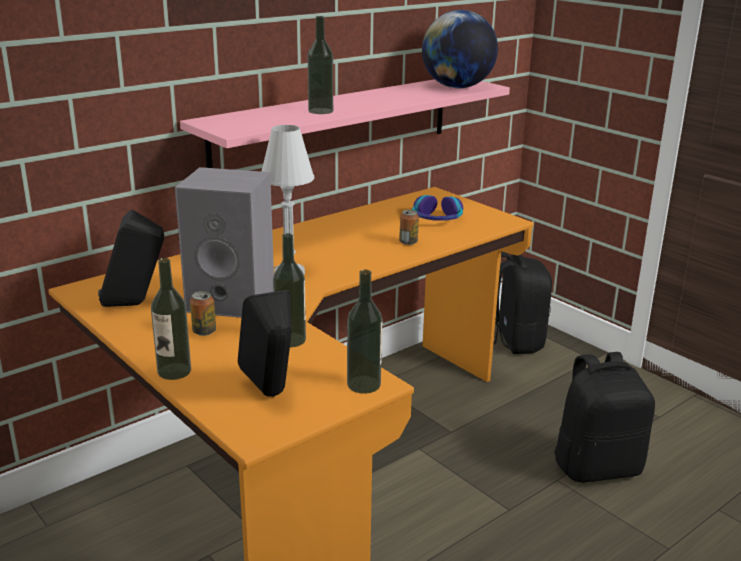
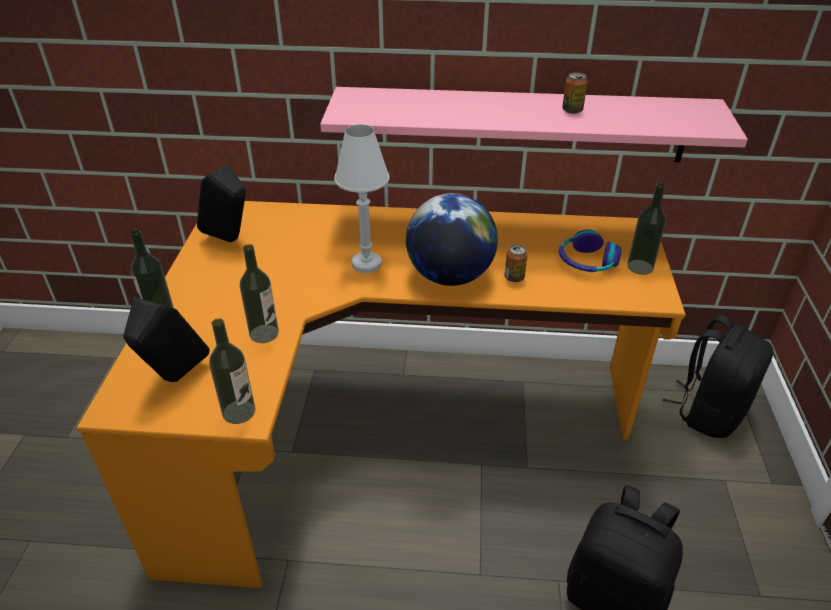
camera: 45 degrees right, 15 degrees up
grey speaker [175,167,274,318] -> none
can [190,291,216,336] -> can moved to [562,72,587,114]
bottle [308,16,333,114] -> bottle moved to [627,182,666,275]
globe [422,10,498,88] -> globe moved to [406,193,498,286]

